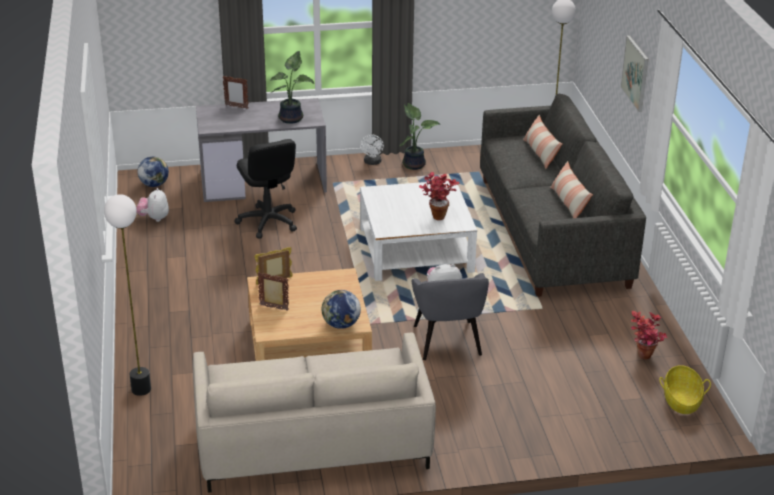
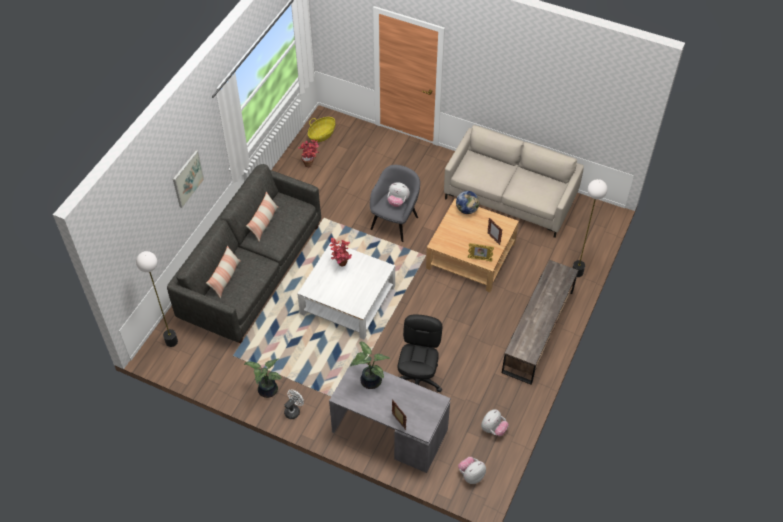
camera: 145 degrees left, 20 degrees up
globe [137,157,169,187] -> plush toy [458,457,486,484]
none -> brown tv stand [502,260,578,385]

